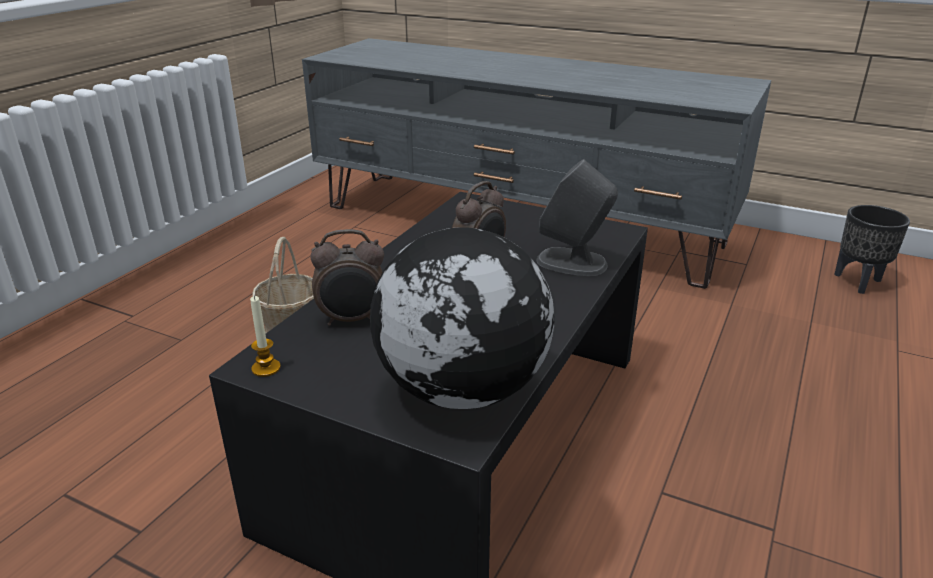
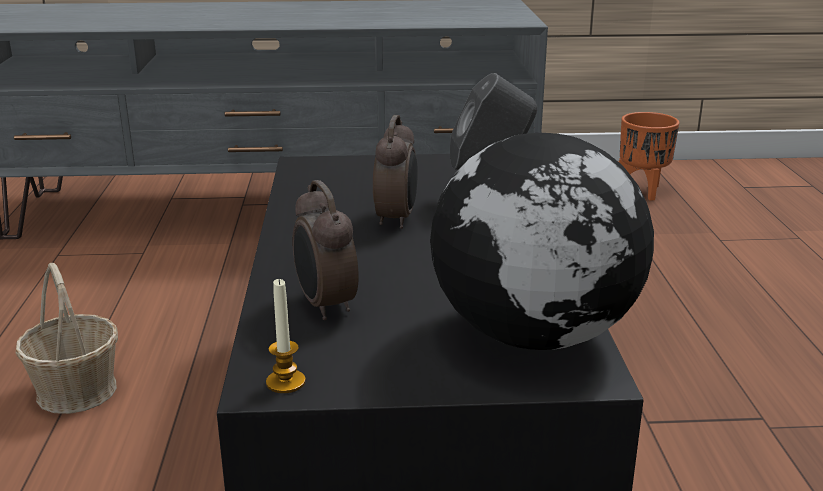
camera: 30 degrees left, 5 degrees down
alarm clock [311,229,384,326] -> alarm clock turned 105 degrees clockwise [292,180,359,320]
black planter [834,205,910,294] -> orange planter [619,112,679,201]

